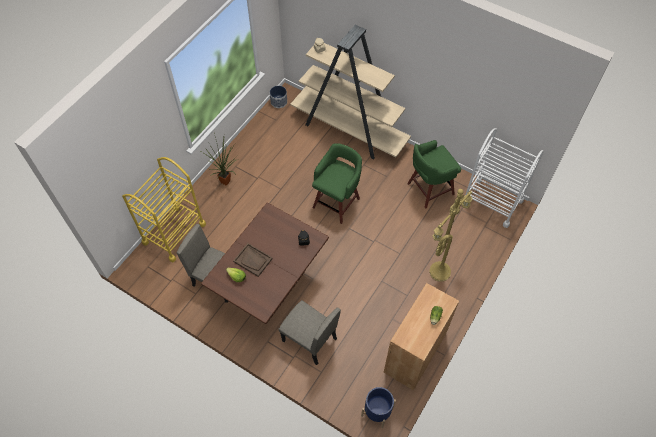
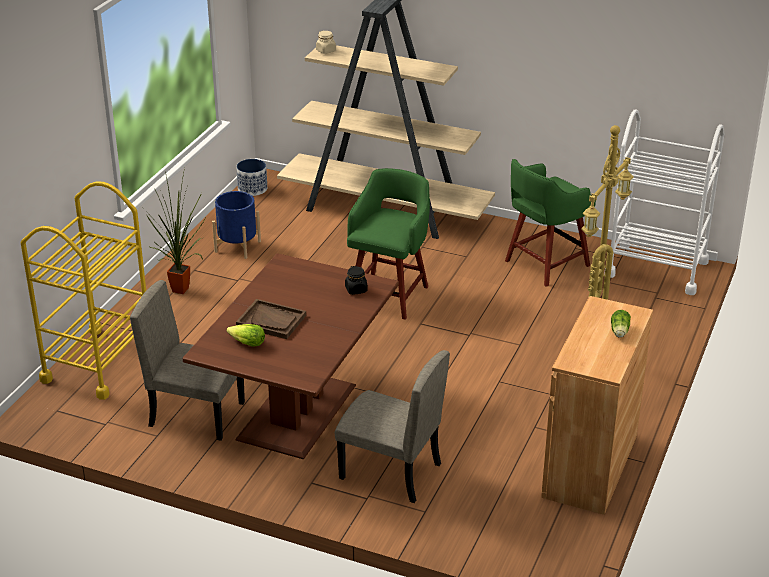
camera: 10 degrees left, 25 degrees down
blue planter [361,387,396,428] -> blue planter moved to [212,191,261,259]

